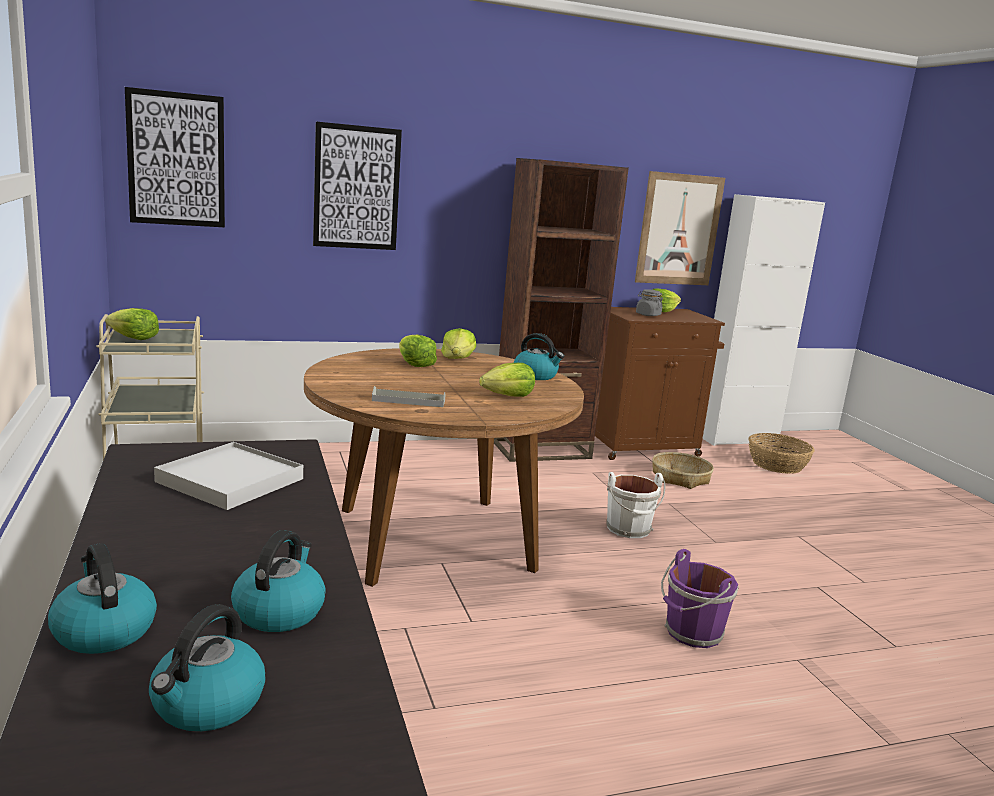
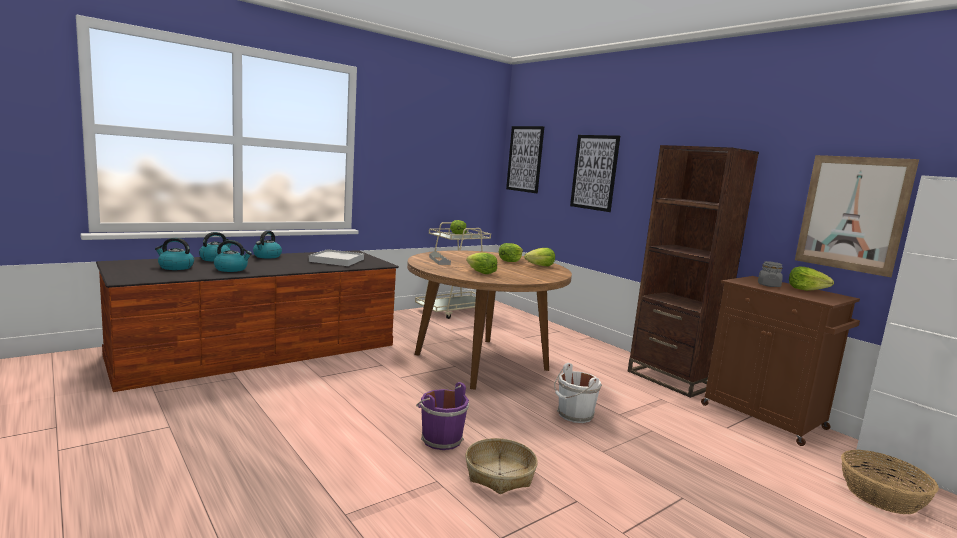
camera: 70 degrees right, 5 degrees down
kettle [514,333,564,380] -> kettle moved to [253,231,282,259]
basket [652,452,714,489] -> basket moved to [465,438,538,494]

